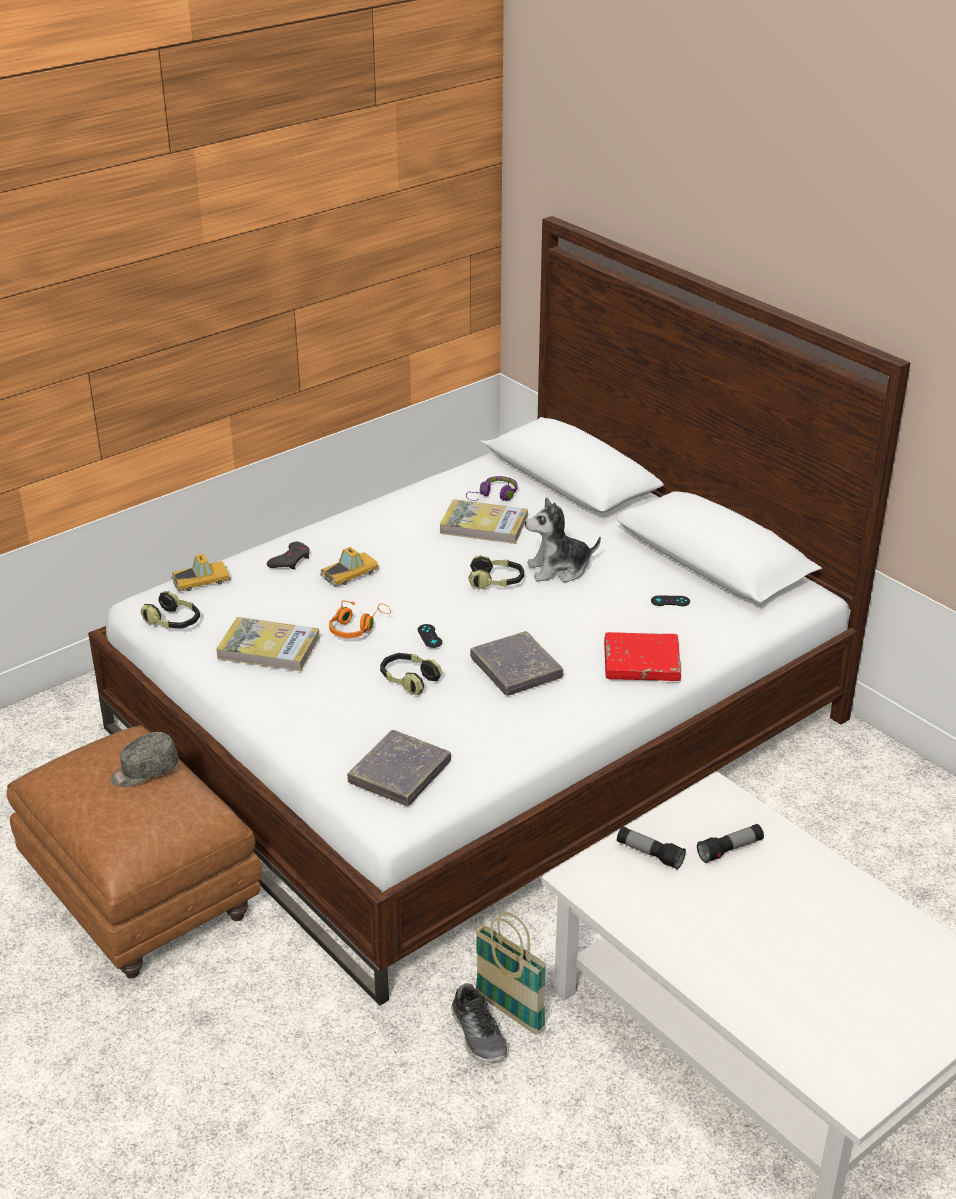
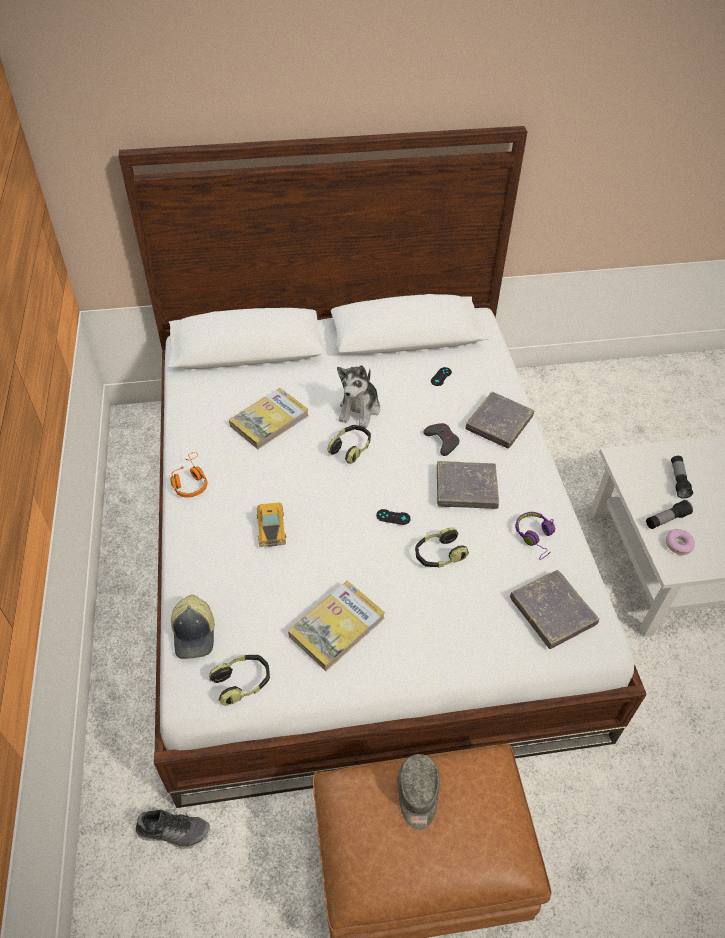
camera: 60 degrees left, 15 degrees up
toy car [171,554,231,591] -> cap [171,595,215,659]
grey game controller [267,542,310,570] -> grey game controller moved to [424,423,460,456]
orange headphones [329,600,391,638] -> orange headphones moved to [171,452,207,498]
shoe [450,983,508,1062] -> shoe moved to [136,810,210,849]
purple headphones [466,476,518,501] -> purple headphones moved to [515,512,555,560]
basket [475,912,547,1035] -> none
red book [604,632,681,681] -> grey book [465,392,535,449]
none -> donut [666,529,695,555]

